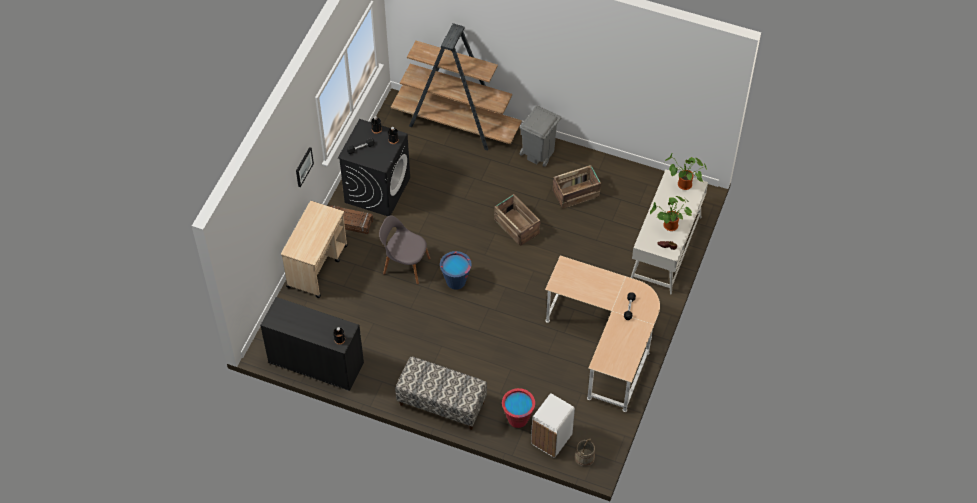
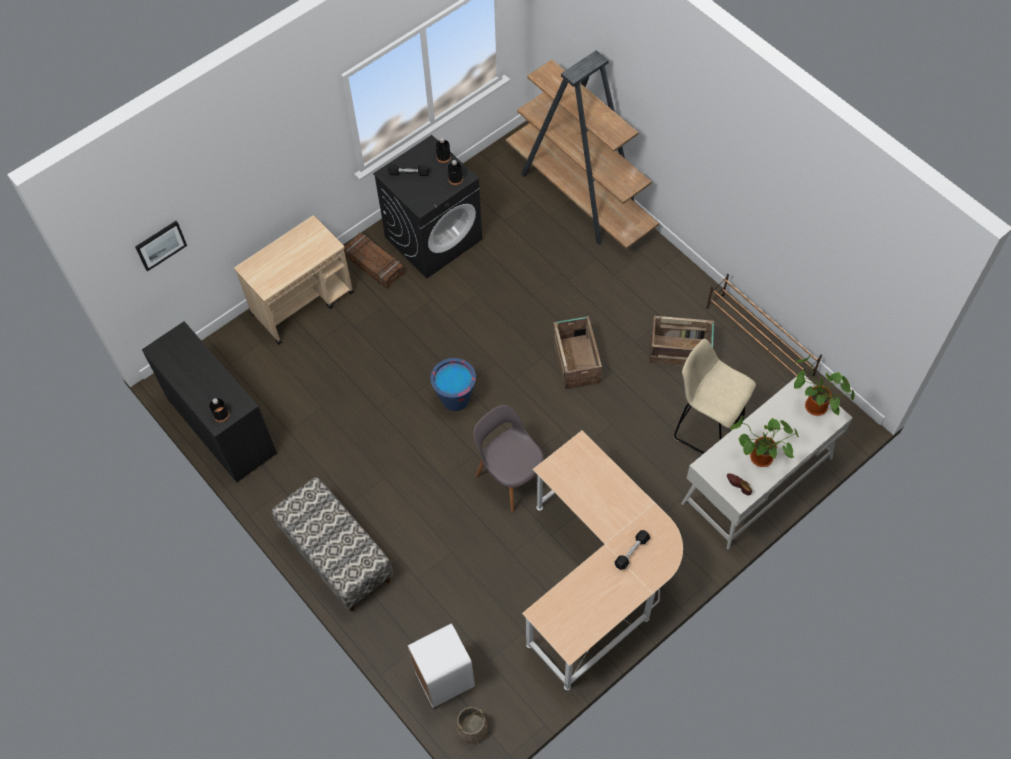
camera: 30 degrees right, 5 degrees up
picture [296,147,314,187] -> picture moved to [135,221,187,272]
grey chair [379,215,430,285] -> grey chair moved to [474,405,544,512]
red bucket [502,388,535,428] -> none
grey trash can [520,106,562,167] -> none
none -> beige stool [674,339,756,454]
none -> brown shoe rack [706,274,822,379]

